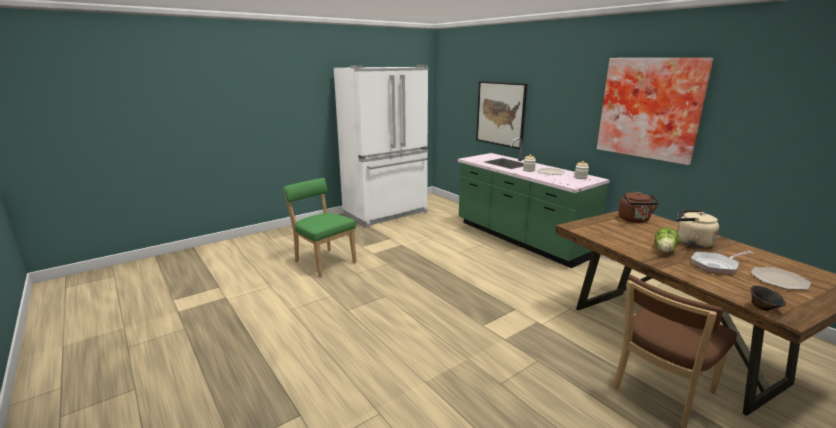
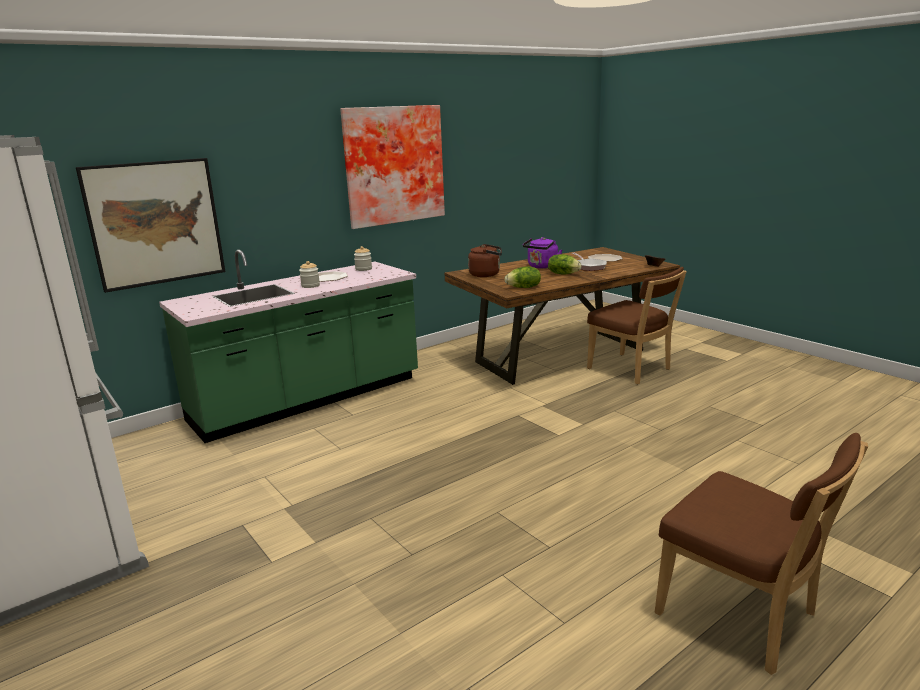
camera: 90 degrees left, 0 degrees up
green chair [283,178,357,277] -> none
beige kettle [675,210,719,248] -> purple kettle [523,237,562,269]
none -> lettuce [505,266,541,288]
none -> brown chair [655,433,868,675]

